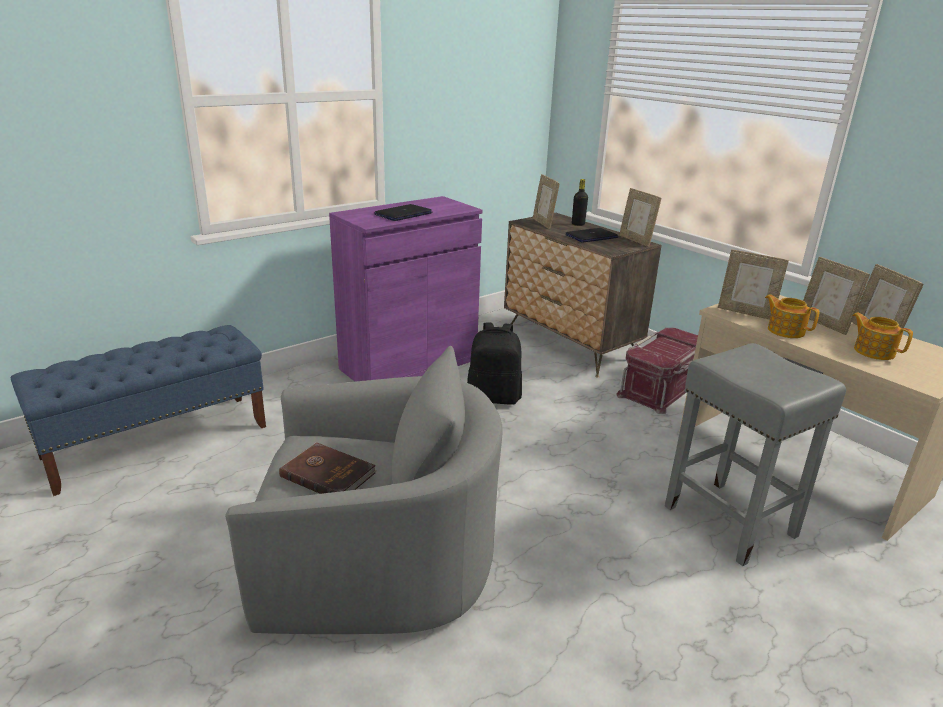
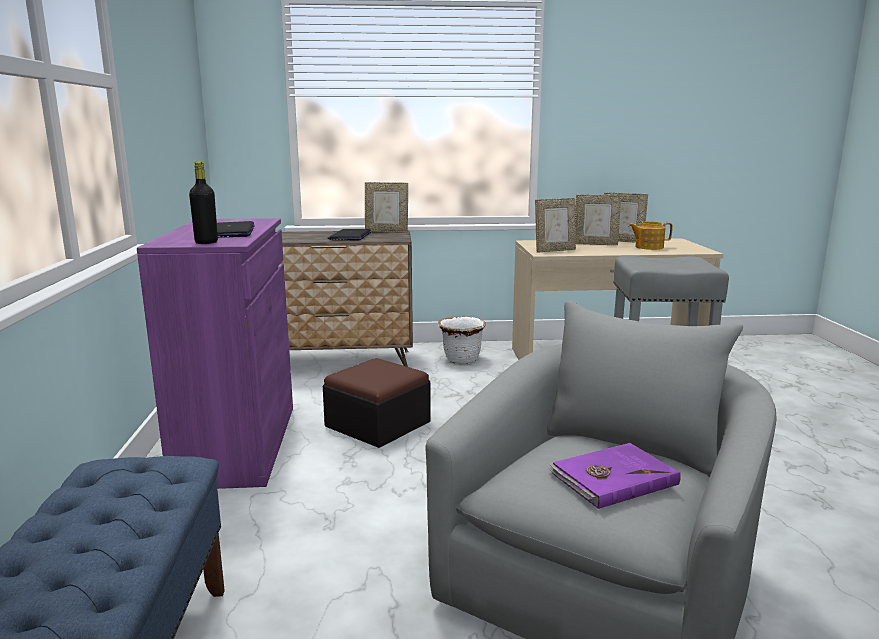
camera: 55 degrees left, 10 degrees down
brown book [279,442,376,494] -> purple book [548,443,681,509]
black backpack [467,322,522,405] -> ottoman [323,358,431,448]
picture frame [533,174,560,229] -> none
black bottle [572,179,588,226] -> black bottle moved to [189,162,218,244]
red storage box [616,328,698,414] -> white planter [438,317,486,364]
teapot [765,294,819,338] -> none

